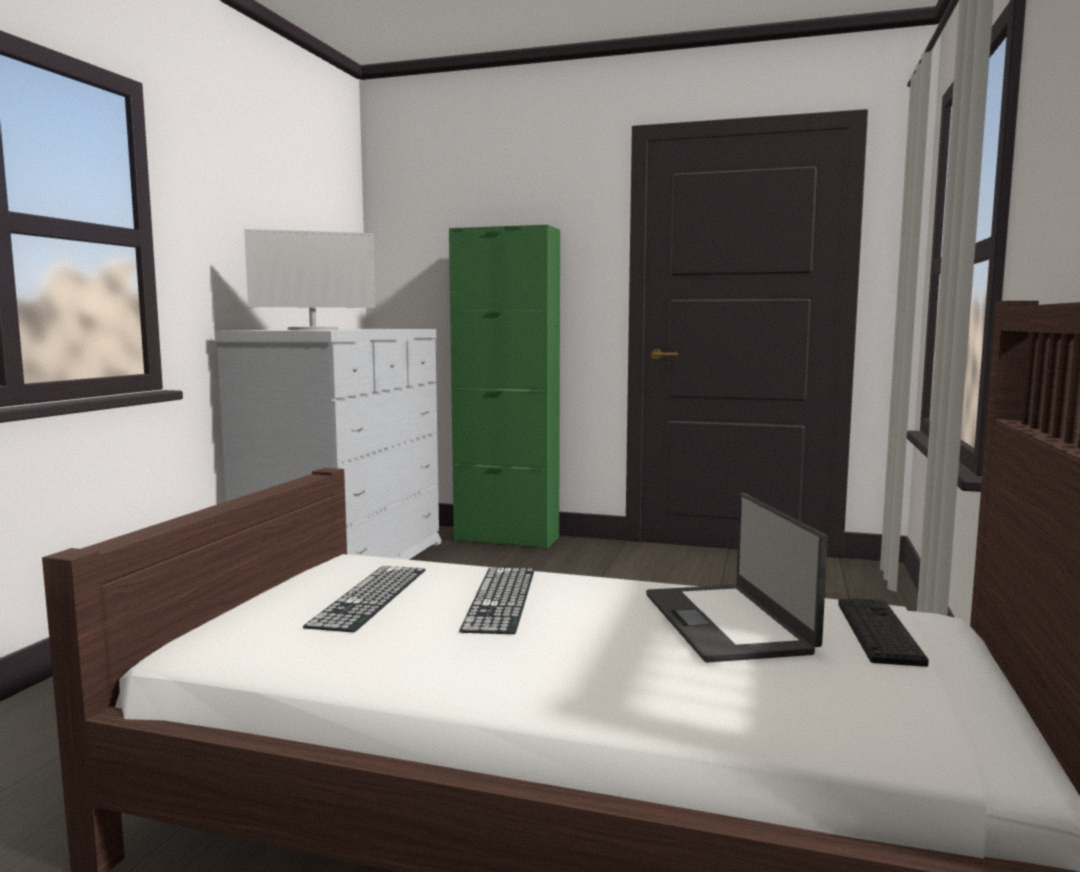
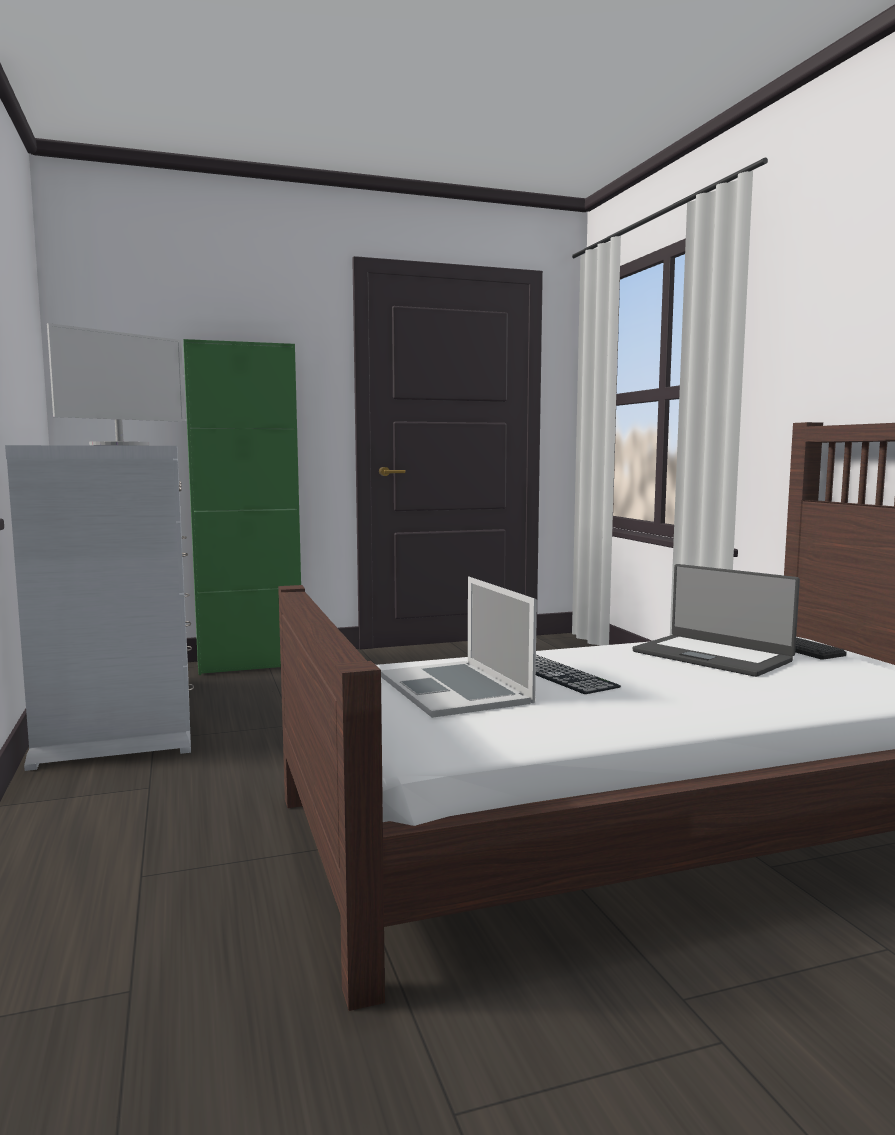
camera: 35 degrees left, 0 degrees up
keyboard [303,566,426,632] -> laptop [381,577,537,718]

